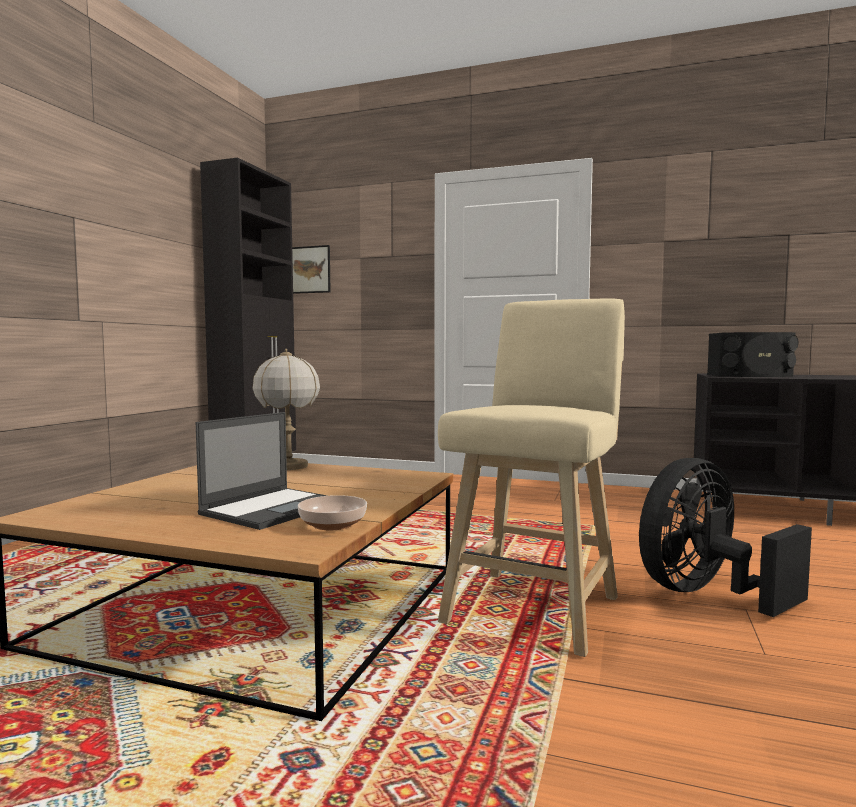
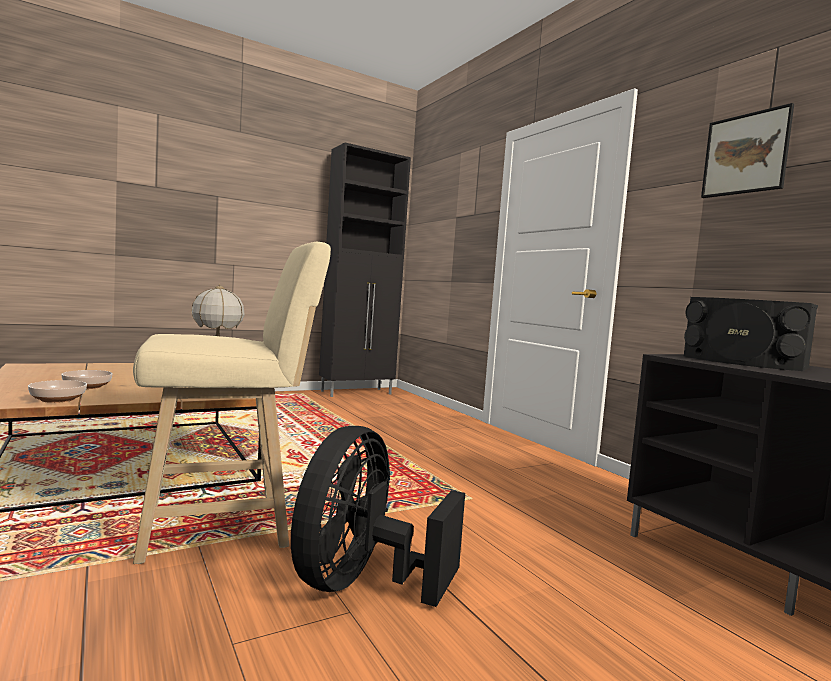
camera: 40 degrees right, 0 degrees up
laptop [196,412,327,530] -> bowl [61,370,113,389]
picture [292,245,331,294] -> picture moved to [701,103,794,198]
black fan [639,458,812,617] -> black fan turned 75 degrees counterclockwise [291,426,465,607]

